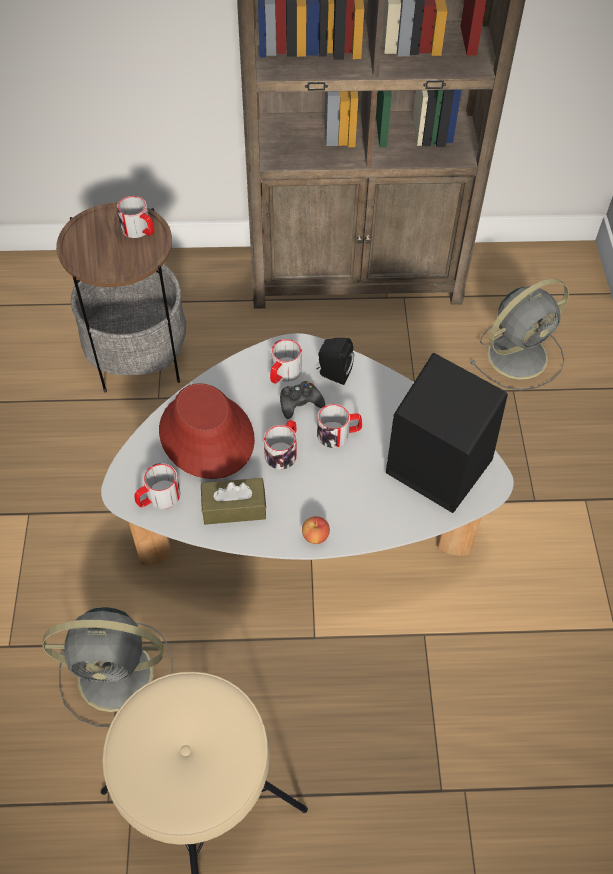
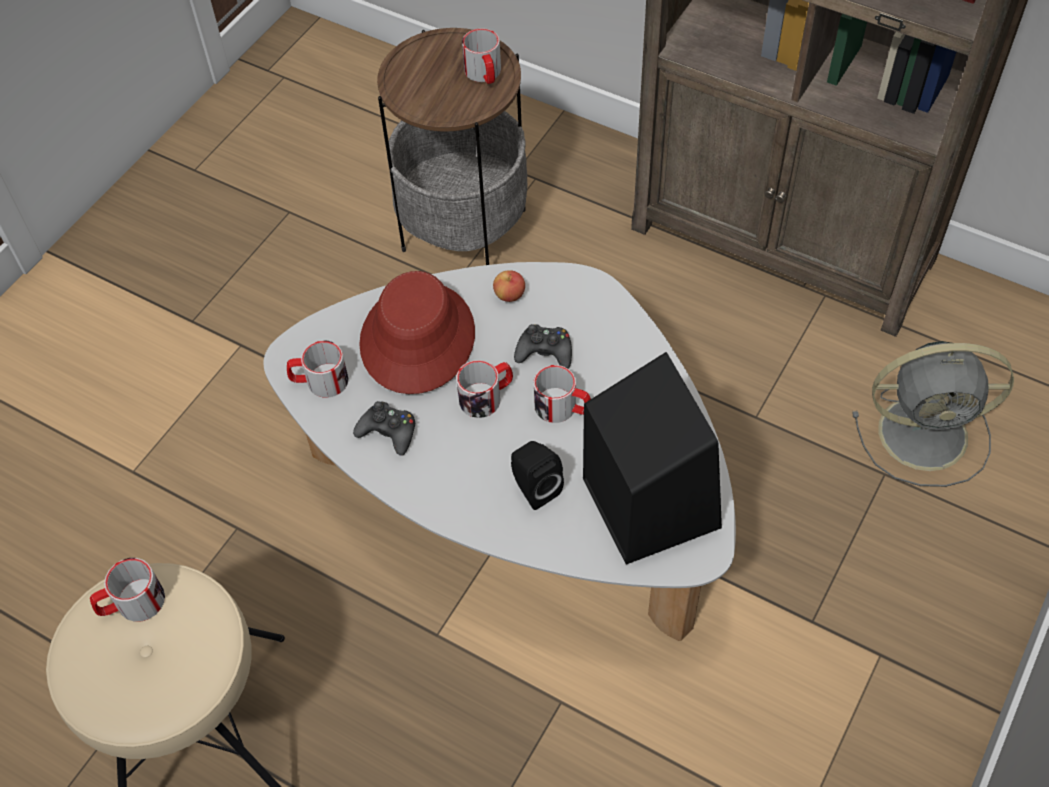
camera: 35 degrees right, 0 degrees up
grey fan [42,607,173,727] -> none
brown tissue box [201,478,266,525] -> black game controller [353,401,415,456]
mug [270,339,302,384] -> mug moved to [90,558,165,622]
apple [302,516,330,544] -> apple moved to [493,270,525,302]
black speaker [317,338,354,385] -> black speaker moved to [511,441,564,510]

